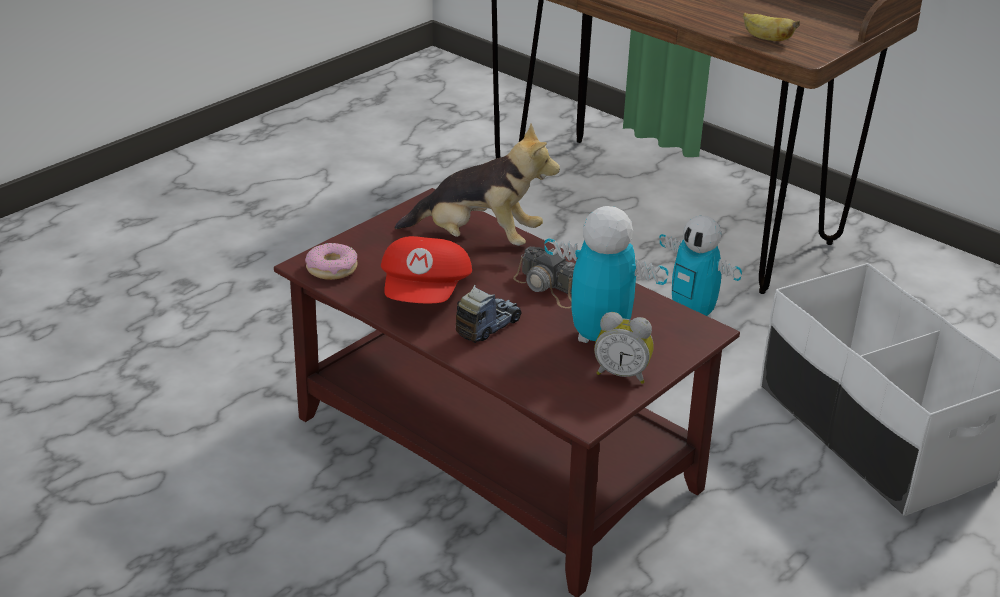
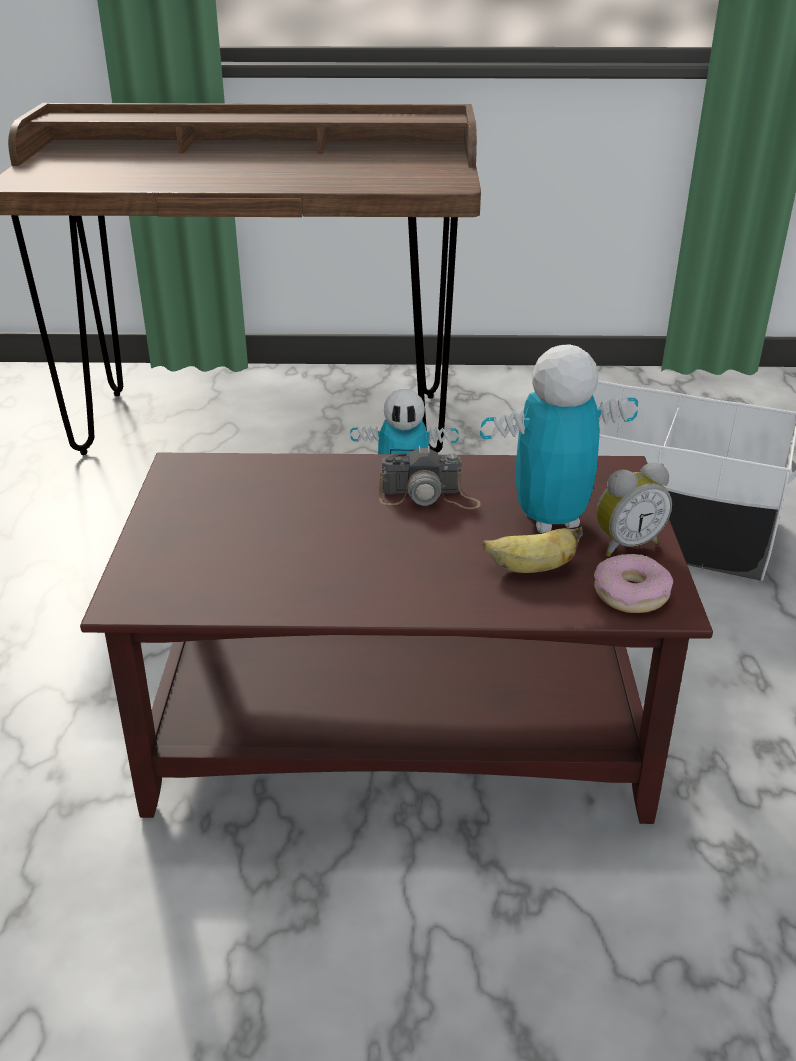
camera: 40 degrees left, 0 degrees up
donut [305,243,358,280] -> donut moved to [594,554,673,613]
red cap [381,236,472,303] -> none
plush toy [394,123,560,246] -> none
toy truck [456,285,521,343] -> none
banana [743,13,800,41] -> banana moved to [483,527,583,573]

